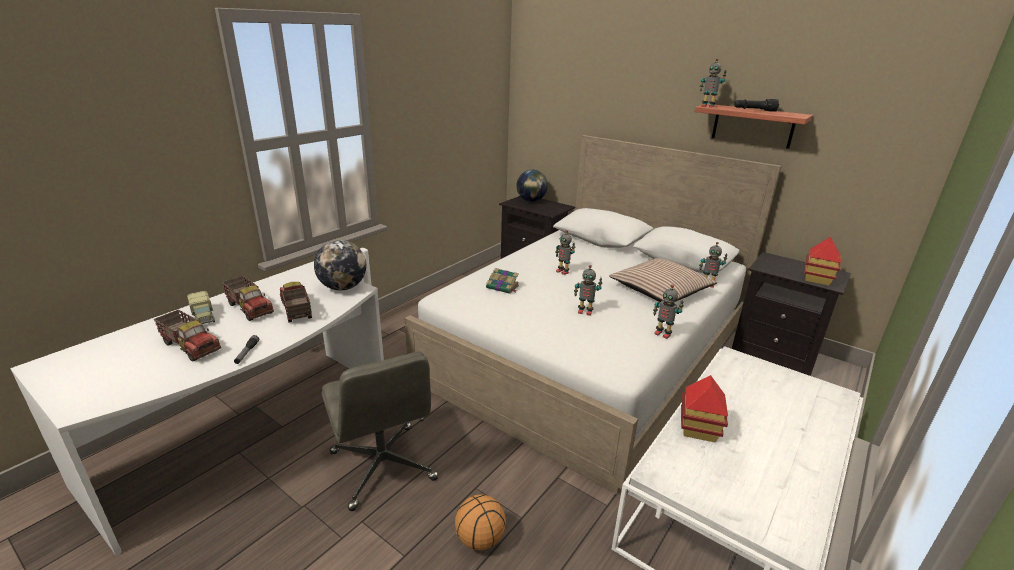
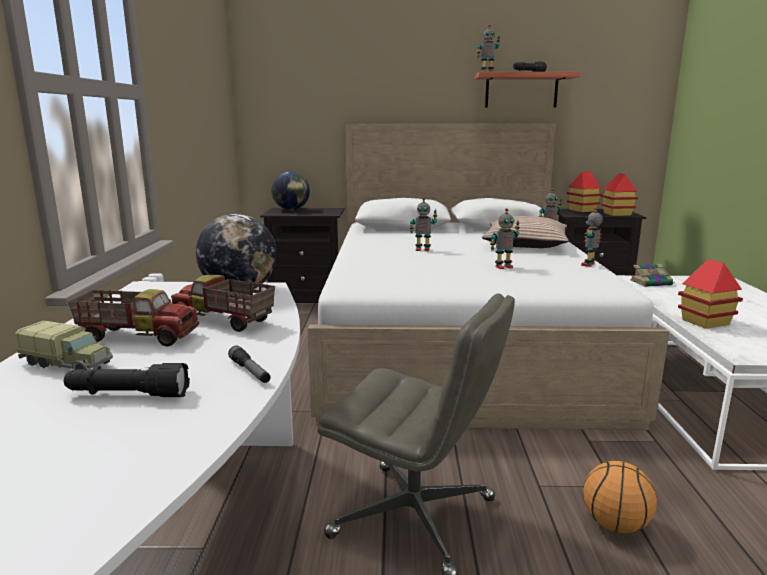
camera: 35 degrees left, 10 degrees down
toy truck [154,309,221,361] -> black flashlight [64,363,190,397]
book [486,268,519,294] -> book moved to [630,264,675,287]
toy robot [653,285,684,339] -> toy robot turned 120 degrees clockwise [581,207,603,267]
none -> toy house [566,171,602,212]

